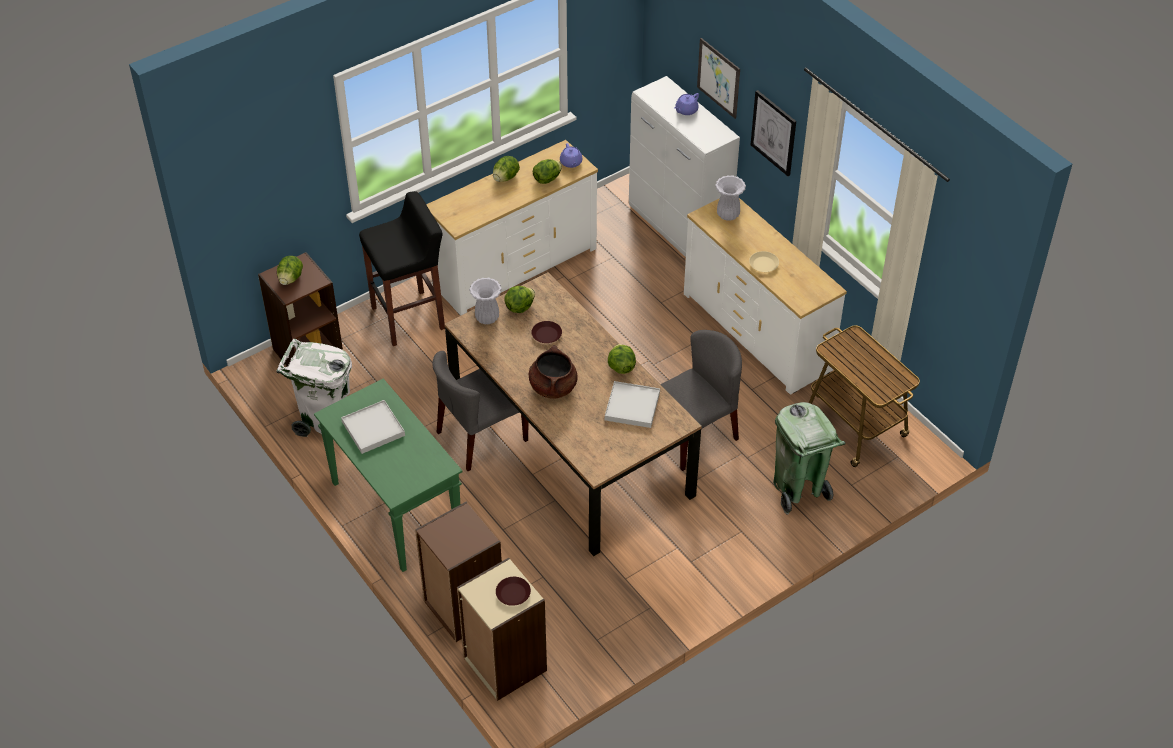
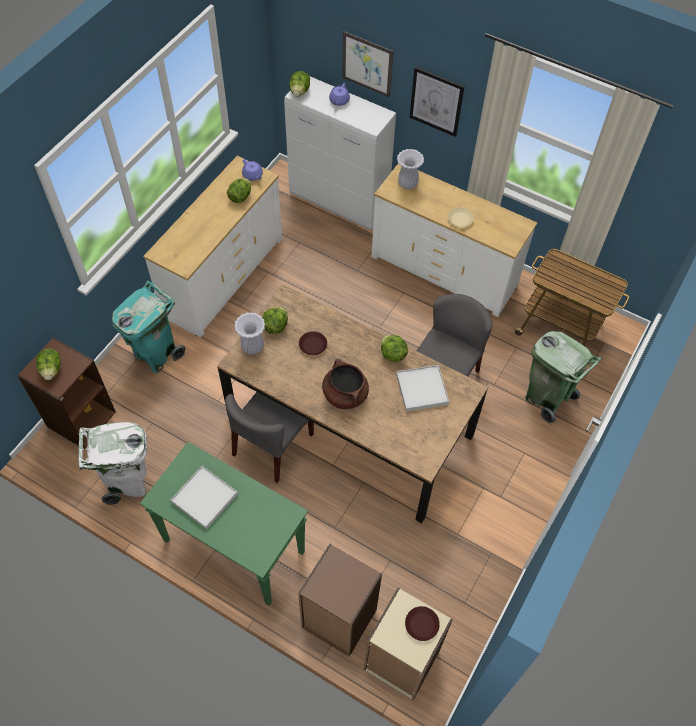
camera: 25 degrees left, 10 degrees up
black stool [359,191,445,346] -> turquoise trash can [112,280,185,373]
lettuce [493,156,520,182] -> lettuce moved to [289,71,310,96]

